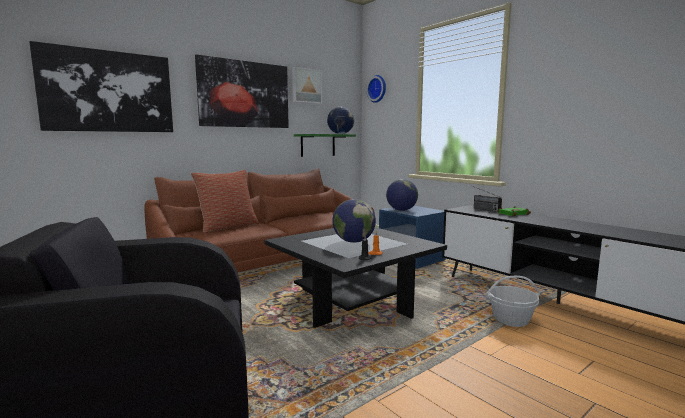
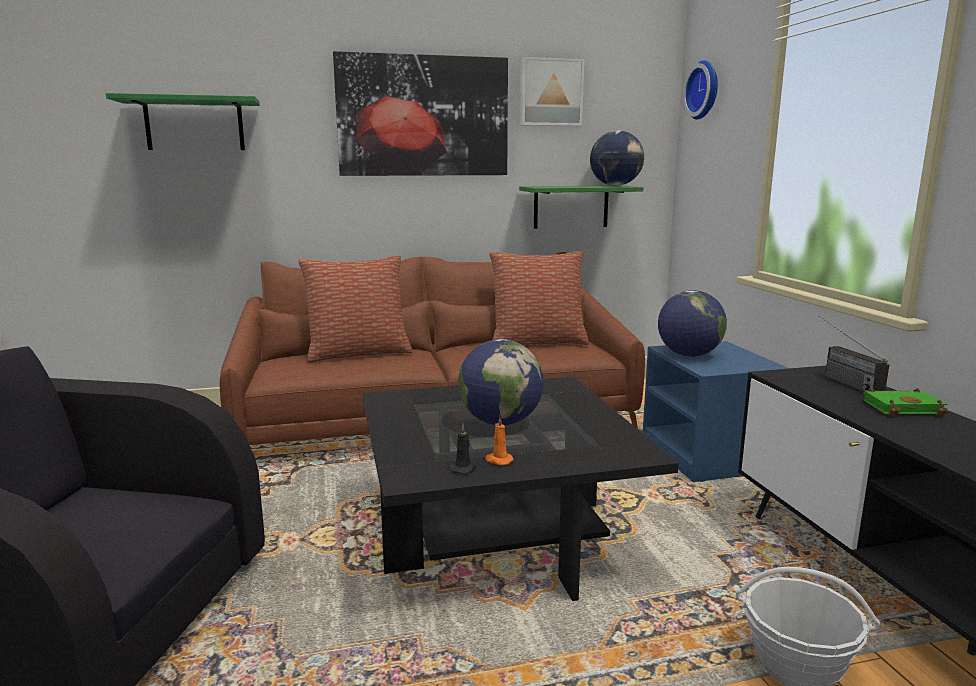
camera: 25 degrees right, 5 degrees up
picture [29,41,173,132] -> green shelf [106,93,260,150]
none -> pillow [489,251,589,345]

